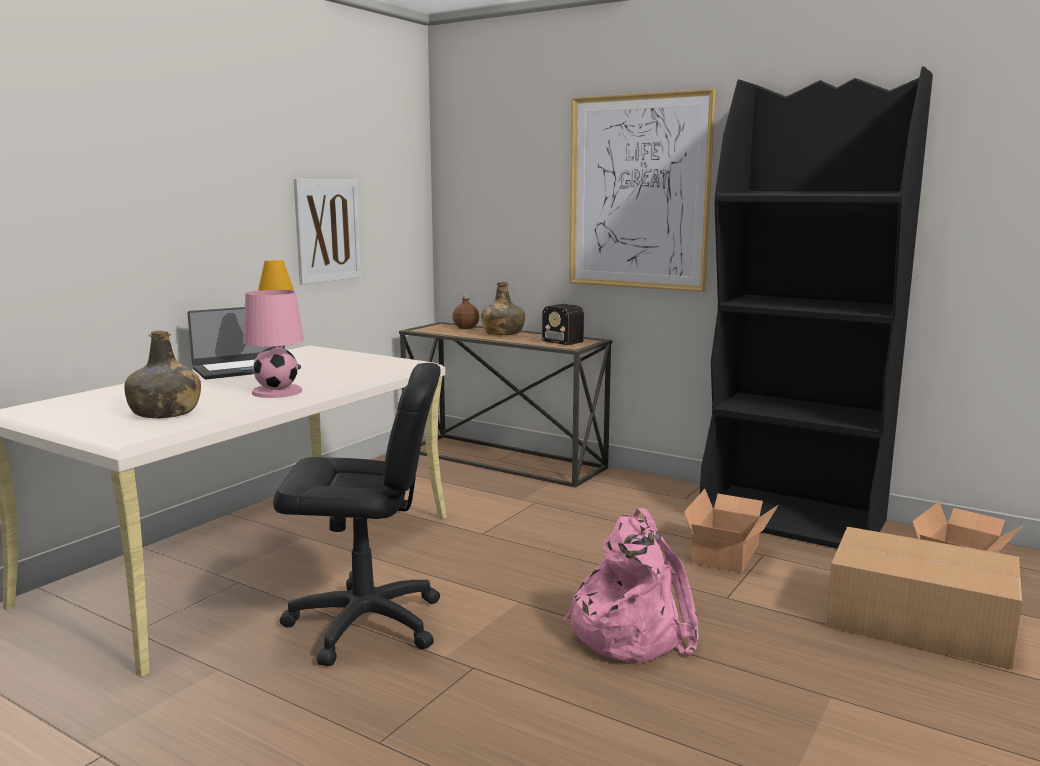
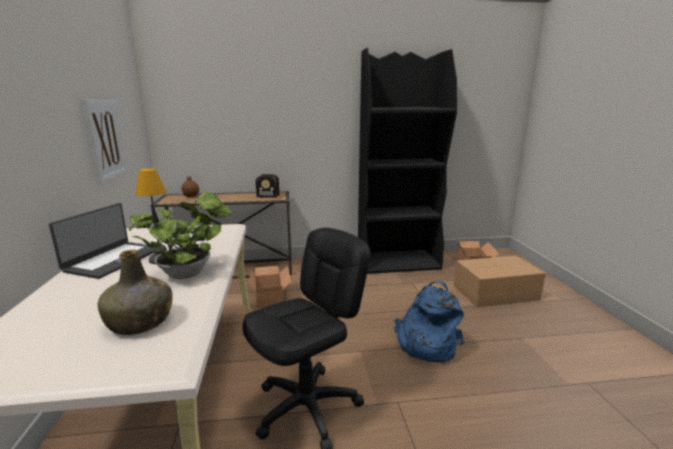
camera: 40 degrees left, 5 degrees up
pink table lamp [243,290,304,398] -> potted plant [129,192,233,279]
green bottle [481,282,525,335] -> none
pink backpack [563,508,699,663] -> blue backpack [394,281,465,363]
picture [569,89,716,292] -> none
cardboard box [684,489,778,573] -> cardboard box moved to [249,266,291,308]

